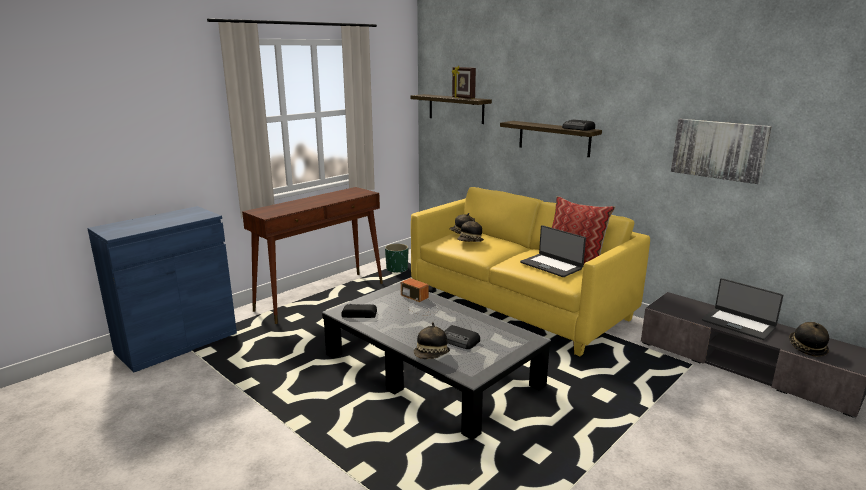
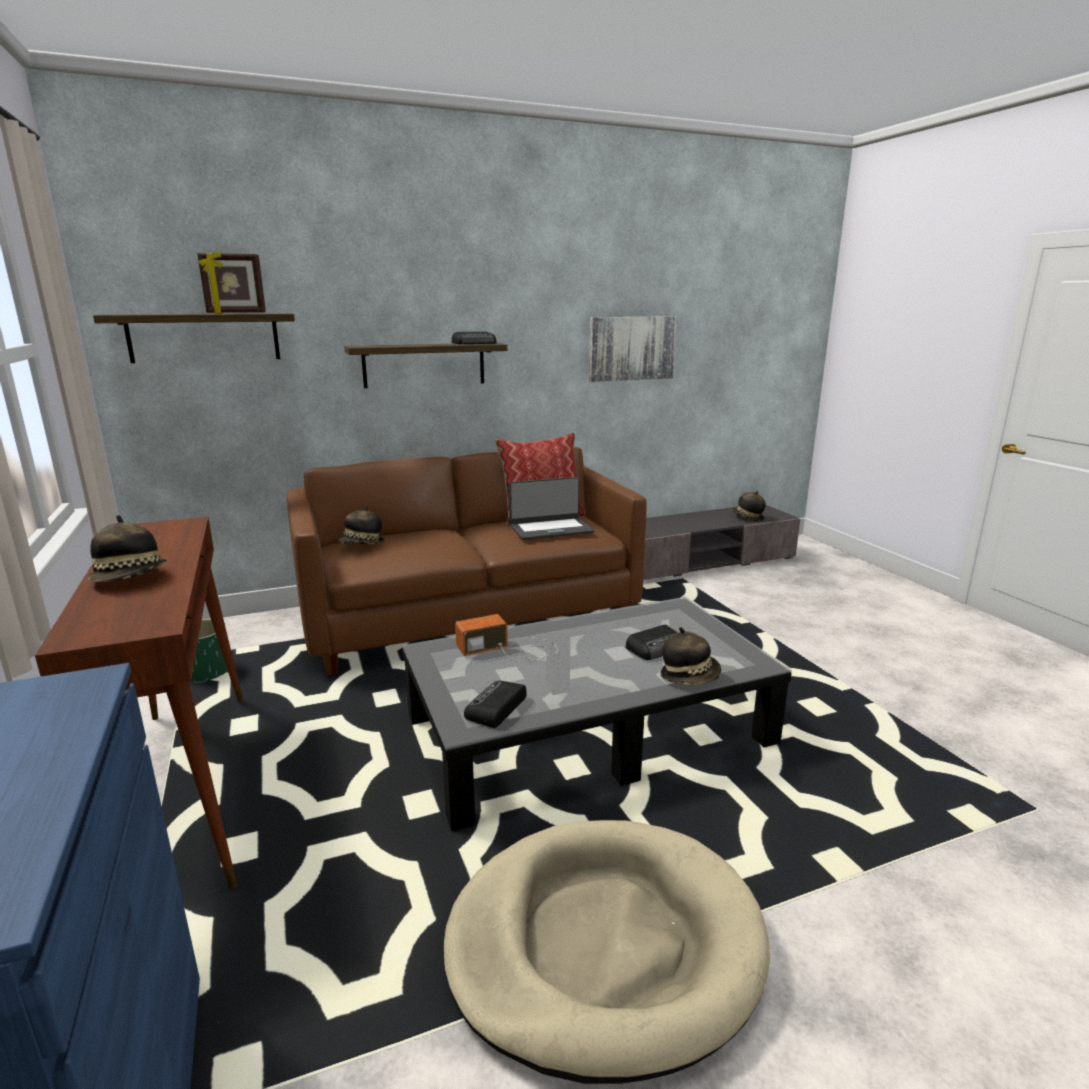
camera: 65 degrees left, 0 degrees up
yellow sofa [411,187,650,356] -> brown sofa [286,447,647,675]
hat [457,219,484,242] -> hat moved to [88,515,167,582]
laptop [702,278,784,340] -> none
none -> beige dog bed [443,820,770,1084]

